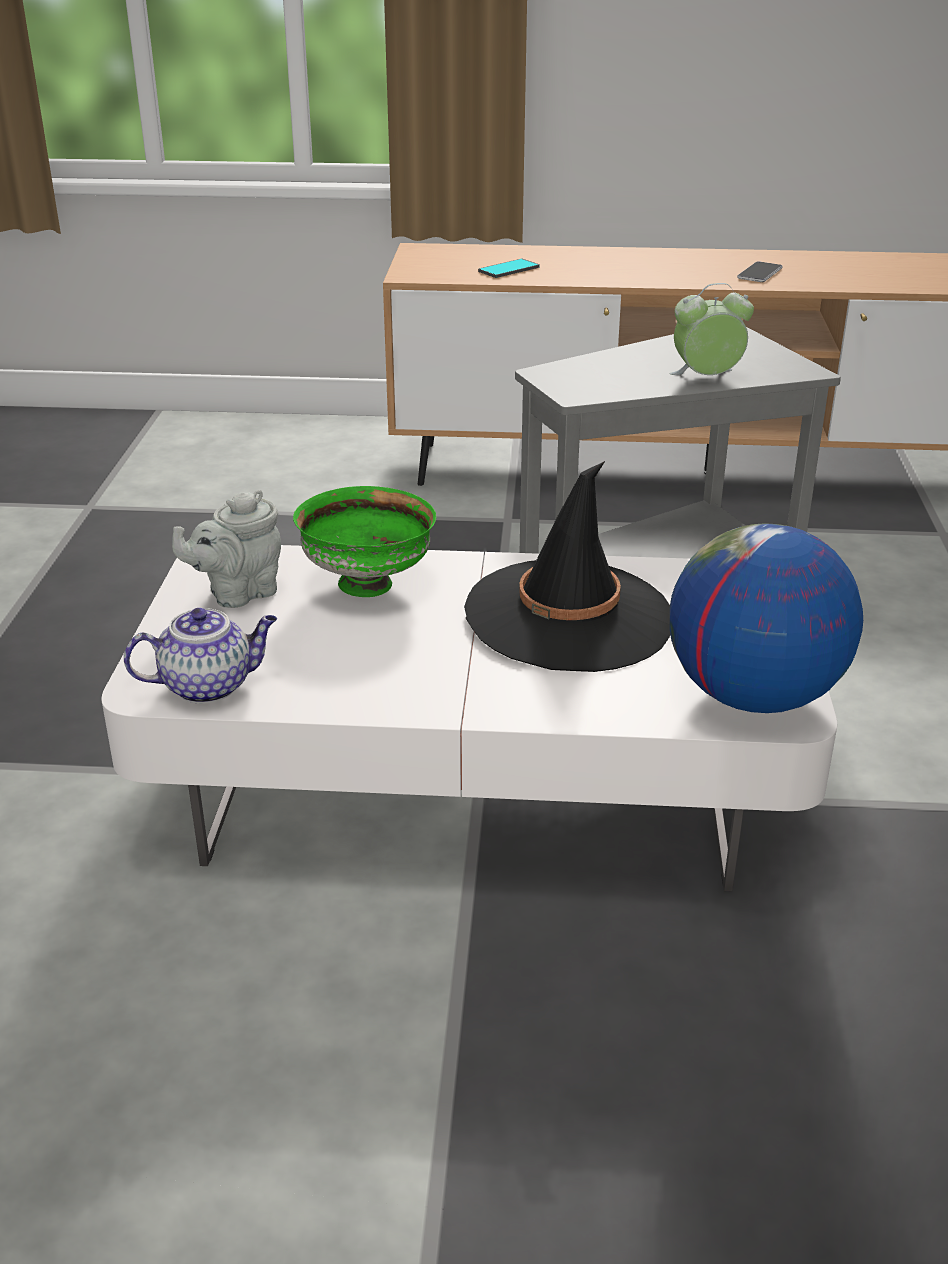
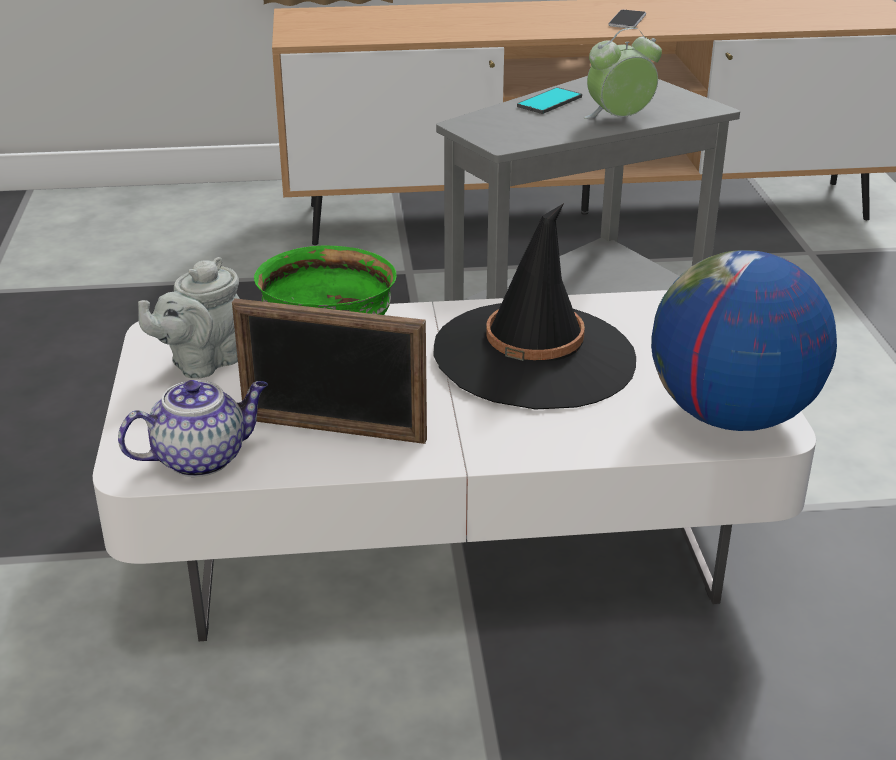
camera: 10 degrees left, 0 degrees up
phone [478,259,540,278] -> phone moved to [517,87,582,114]
none -> picture frame [232,298,427,444]

